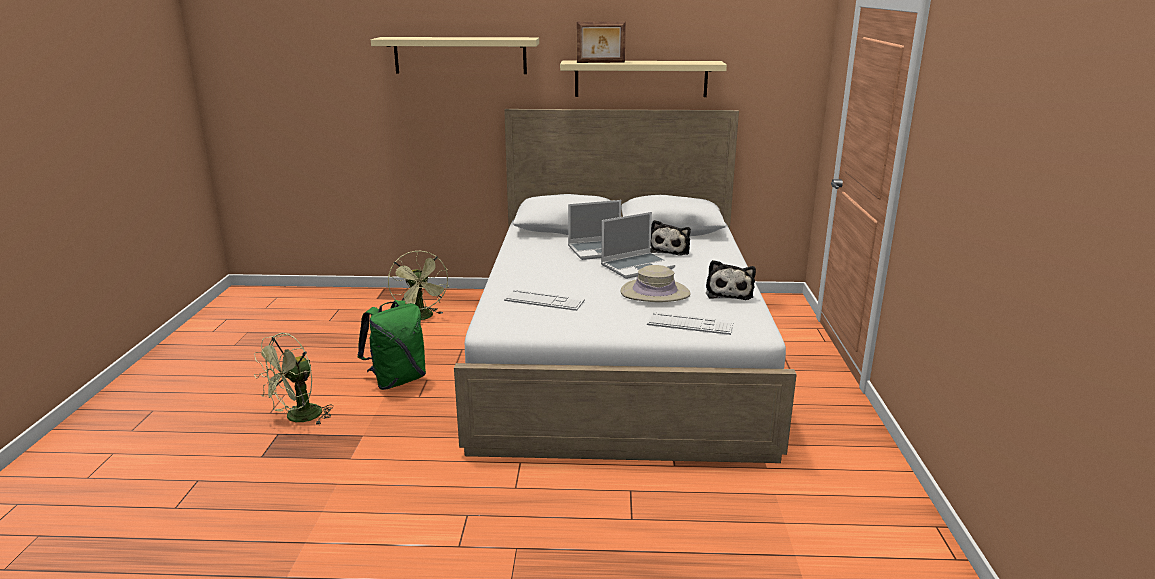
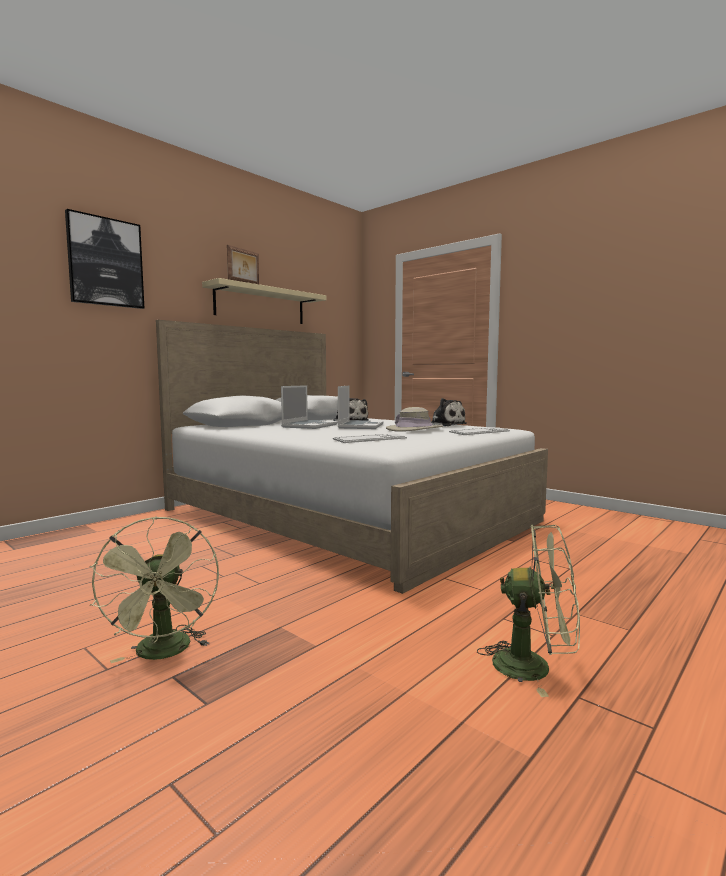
camera: 50 degrees left, 15 degrees down
green backpack [357,300,426,390] -> none
beige shelf [371,37,539,74] -> picture [65,209,144,309]
green fan [388,251,448,320] -> green fan moved to [477,524,580,697]

